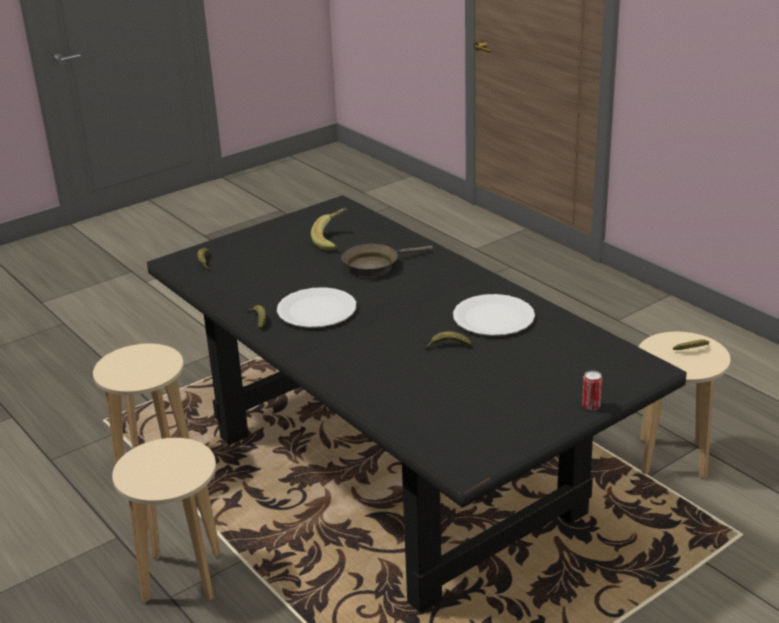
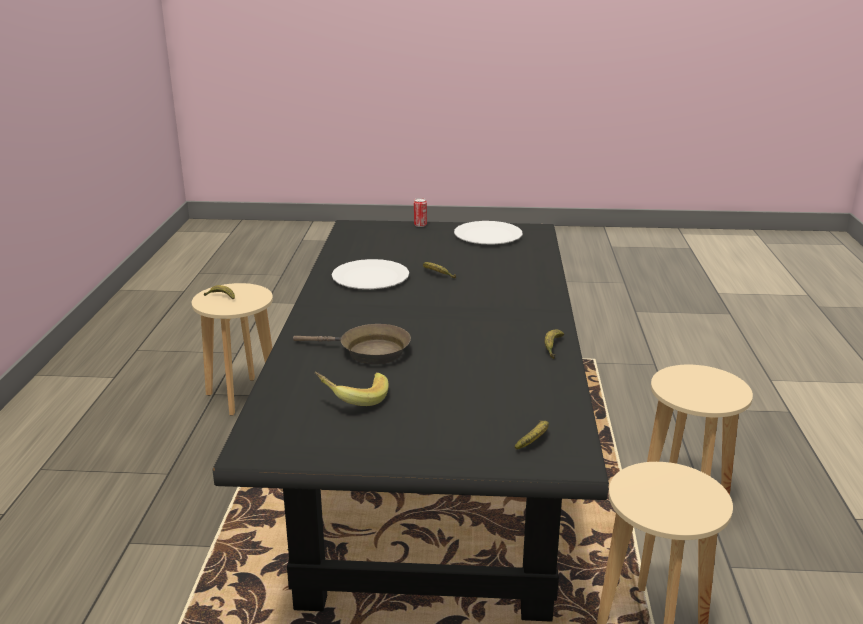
camera: 140 degrees left, 5 degrees down
white plate [277,287,356,328] -> white plate moved to [454,221,522,245]

